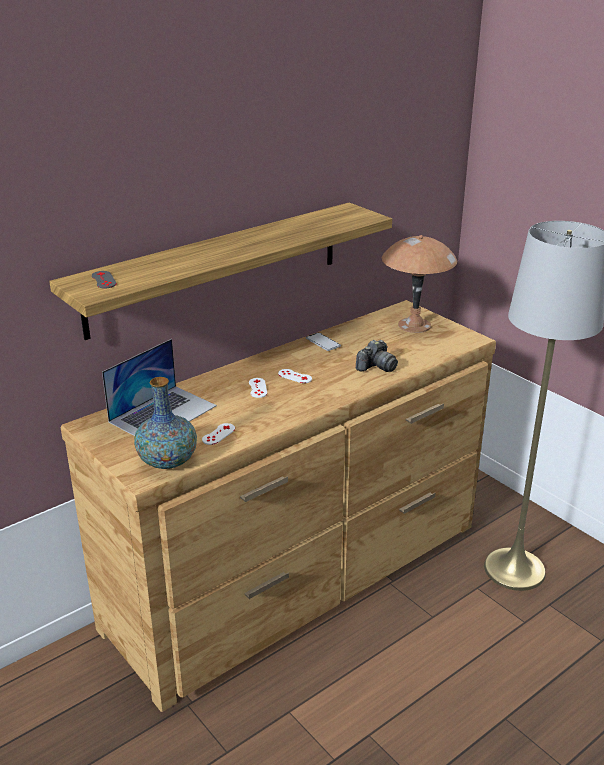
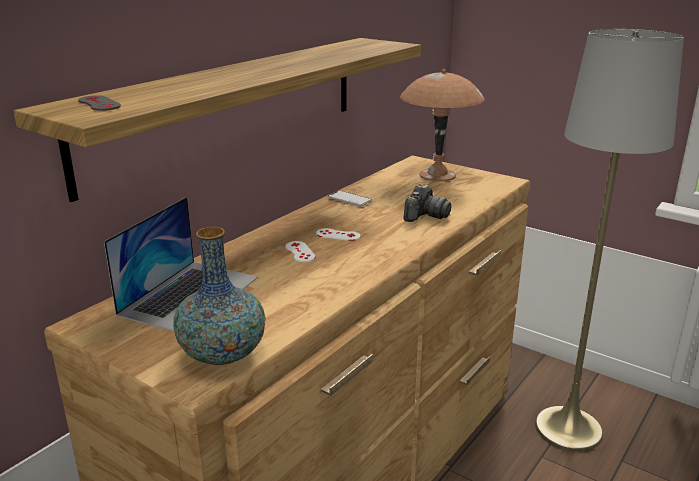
camera: 15 degrees left, 5 degrees down
white game controller [202,423,235,445] -> none

